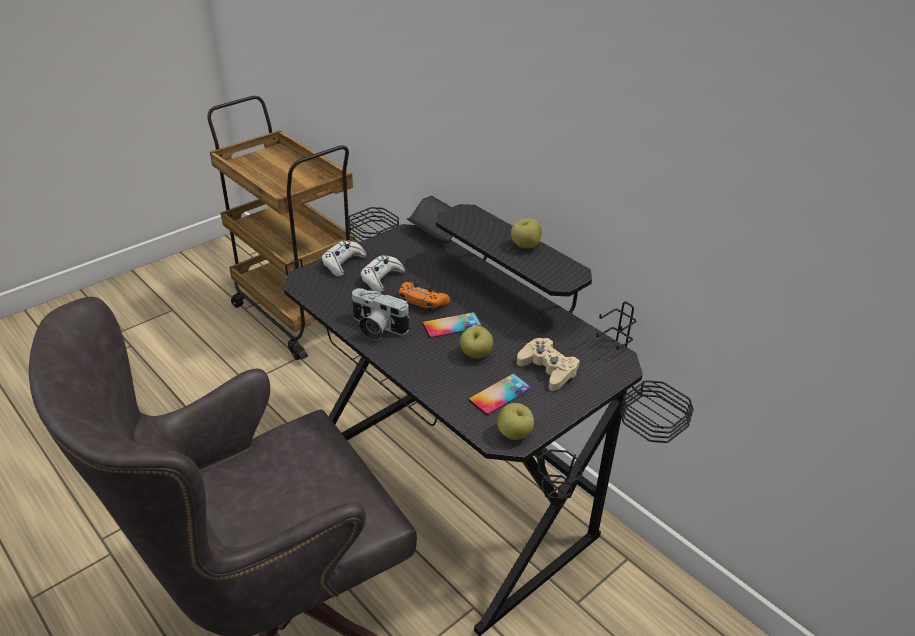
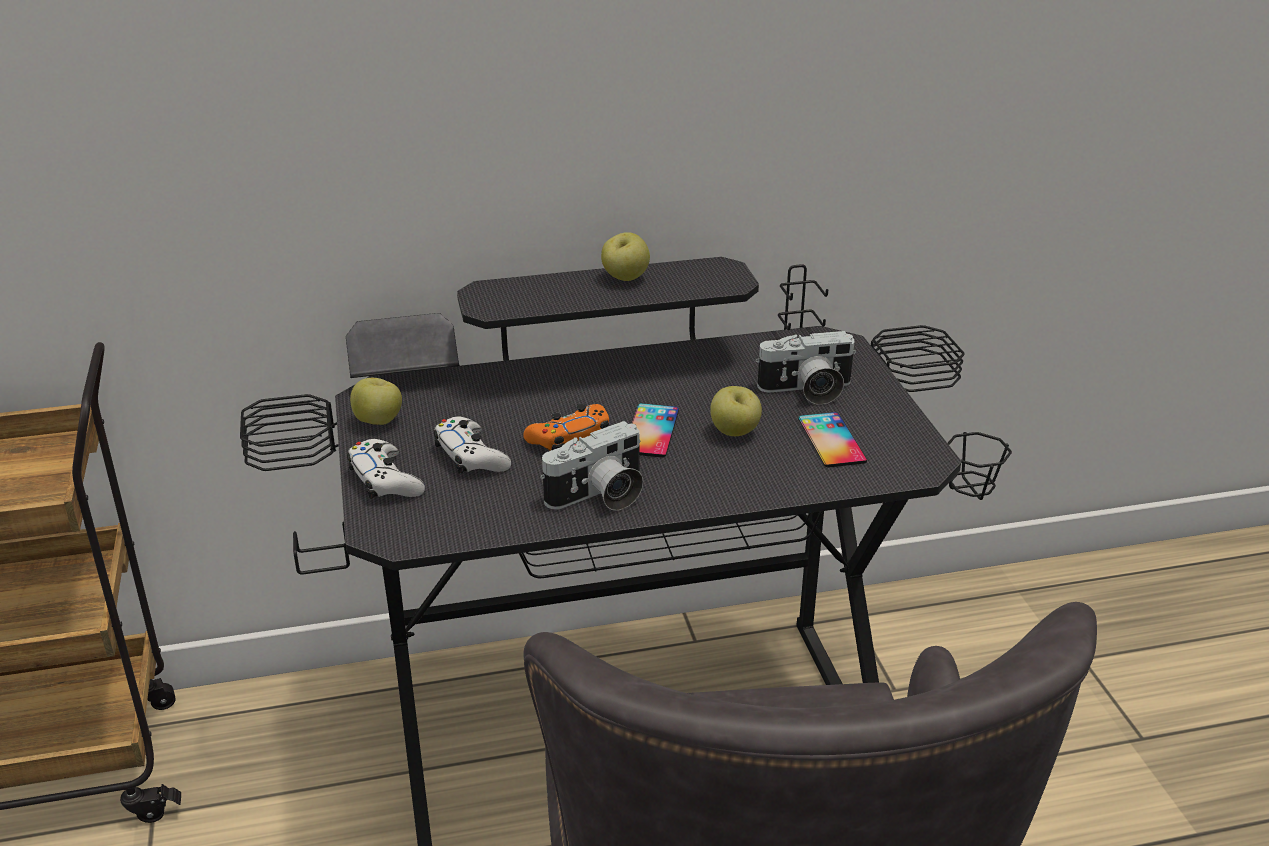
camera: 60 degrees left, 5 degrees down
apple [497,403,534,440] -> apple moved to [350,378,402,425]
beige game controller [517,338,580,391] -> camera [755,331,856,405]

